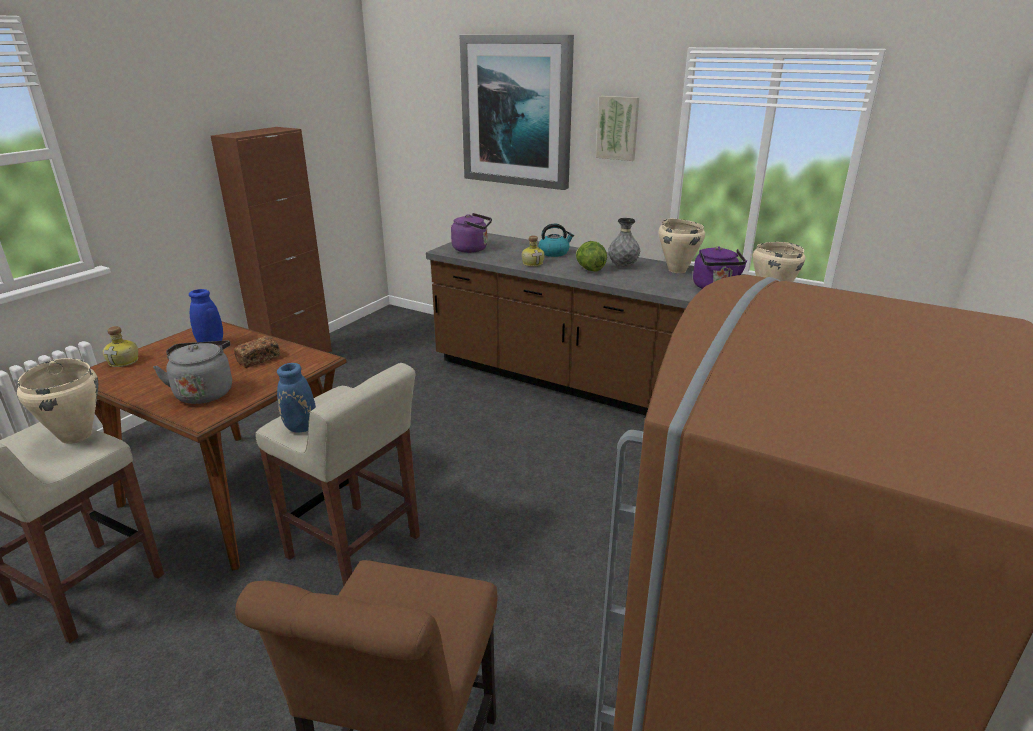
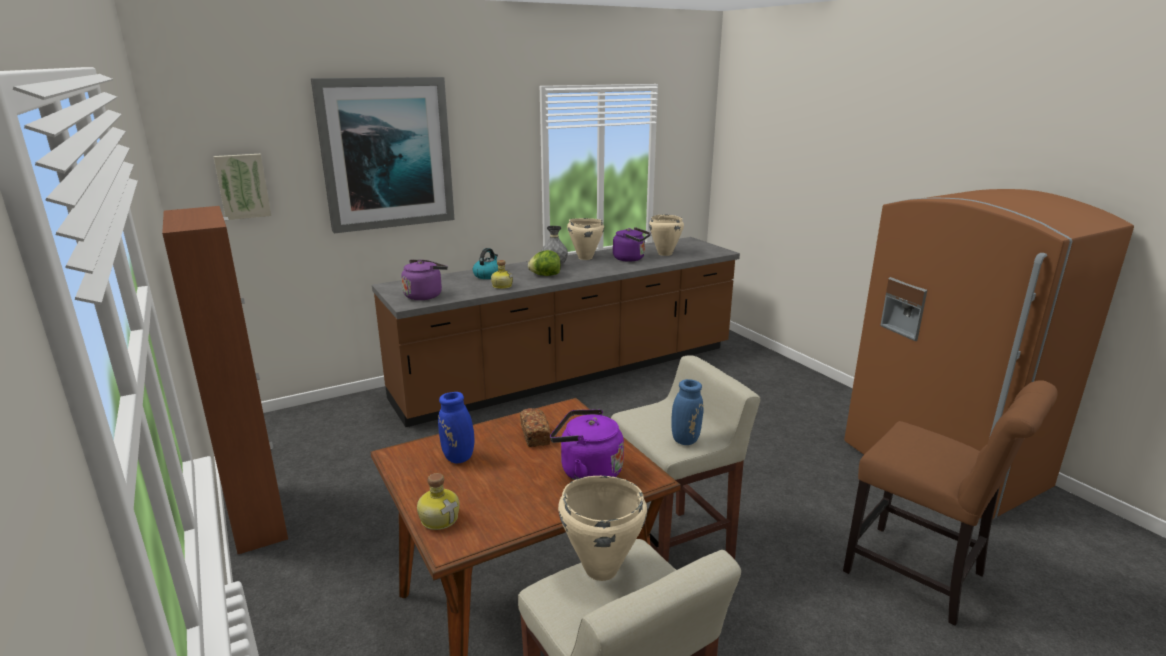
camera: 60 degrees left, 5 degrees down
grey kettle [153,340,232,404] -> purple kettle [550,409,624,480]
picture [596,96,639,161] -> picture moved to [213,154,271,220]

